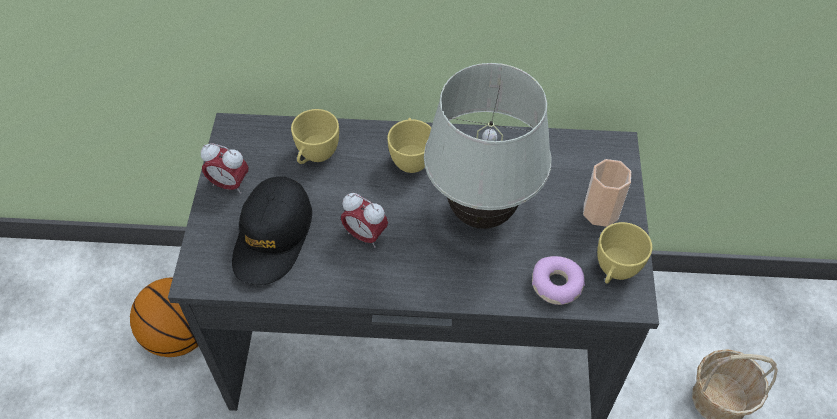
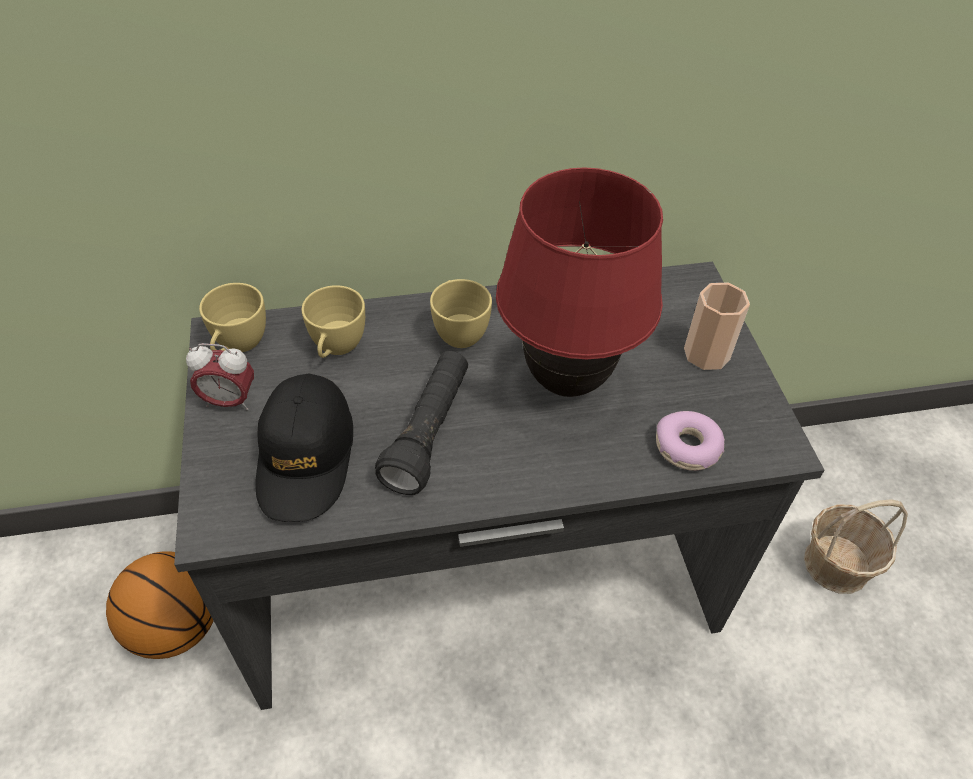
camera: 15 degrees left, 5 degrees down
alarm clock [341,193,388,248] -> black flashlight [375,351,468,495]
white table lamp [424,63,551,229] -> red table lamp [496,167,663,397]
yellow cup [597,222,652,284] -> yellow cup moved to [199,283,266,352]

